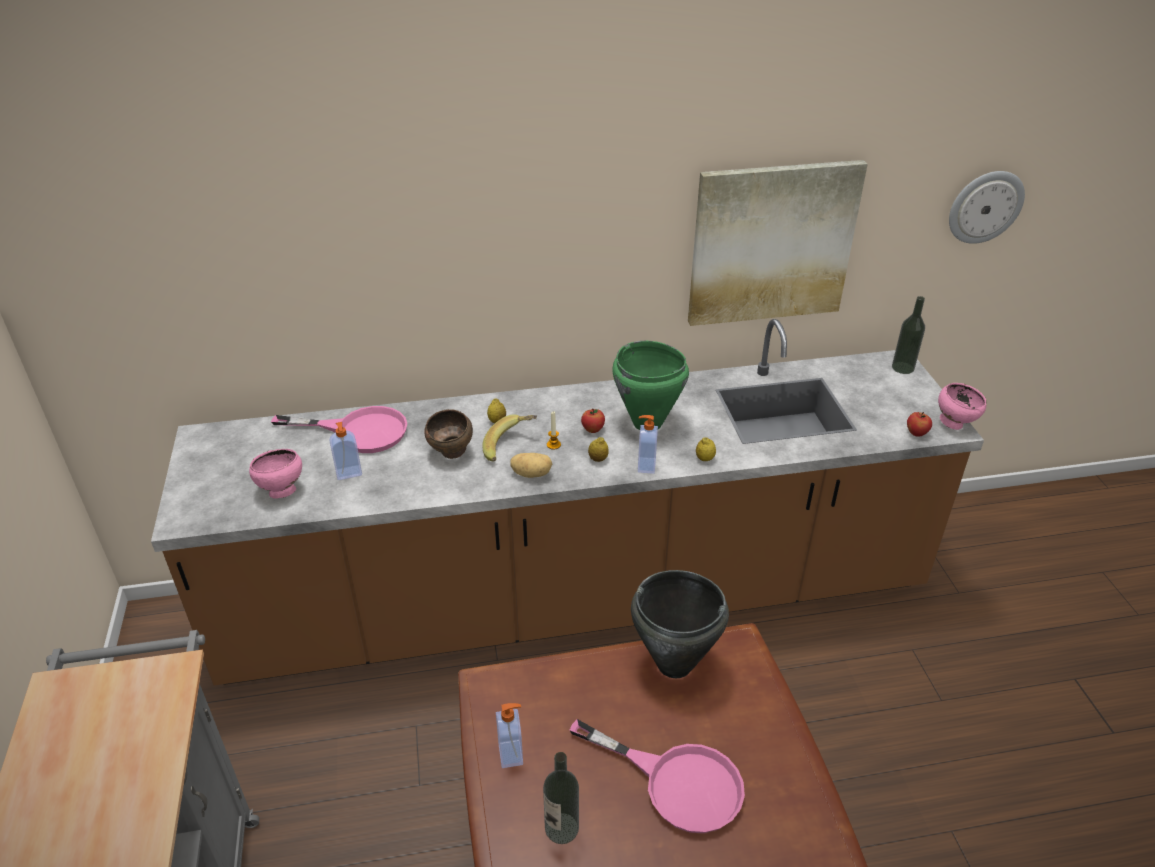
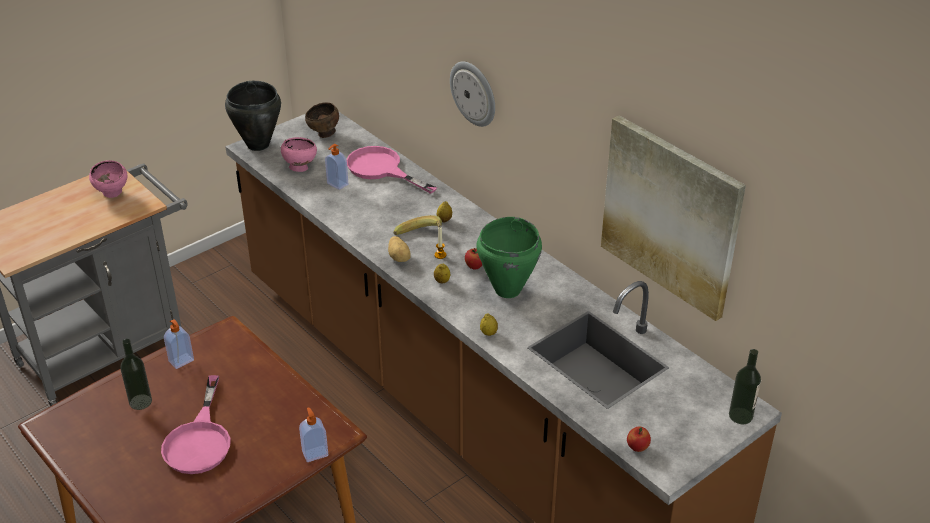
camera: 60 degrees right, 0 degrees up
pink frying pan [271,406,407,453] -> pink frying pan turned 150 degrees clockwise [346,146,437,194]
brown bowl [424,409,473,459] -> brown bowl moved to [305,102,339,138]
black cooking pot [631,570,729,678] -> black cooking pot moved to [225,81,281,151]
soap dispenser [638,415,658,474] -> soap dispenser moved to [299,407,328,462]
pink bowl [938,383,987,430] -> pink bowl moved to [89,160,127,198]
wall clock [949,171,1025,244] -> wall clock moved to [450,61,495,127]

